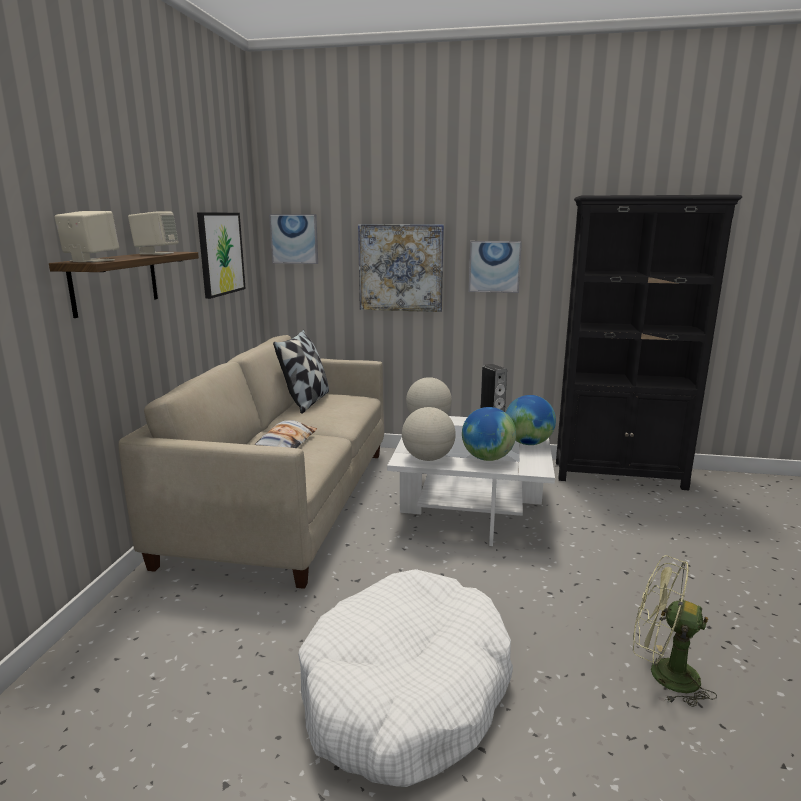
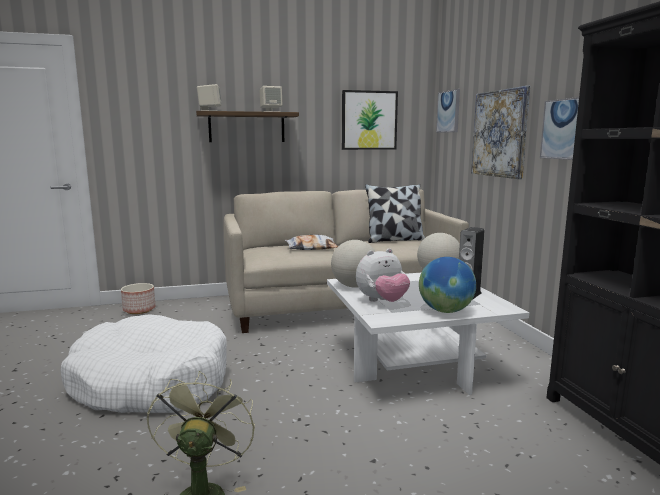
camera: 65 degrees right, 5 degrees down
globe [462,407,516,461] -> plush toy [356,248,410,302]
none -> planter [121,283,155,314]

